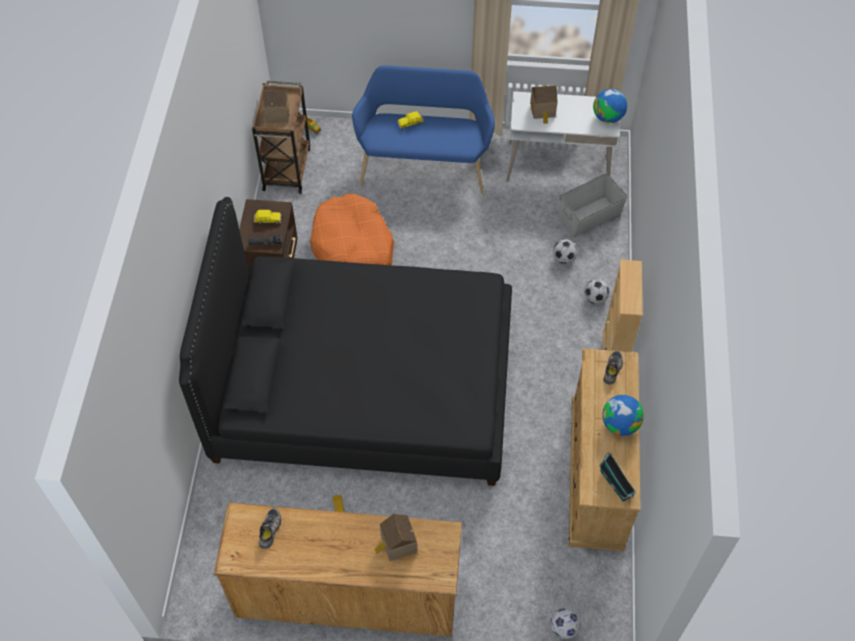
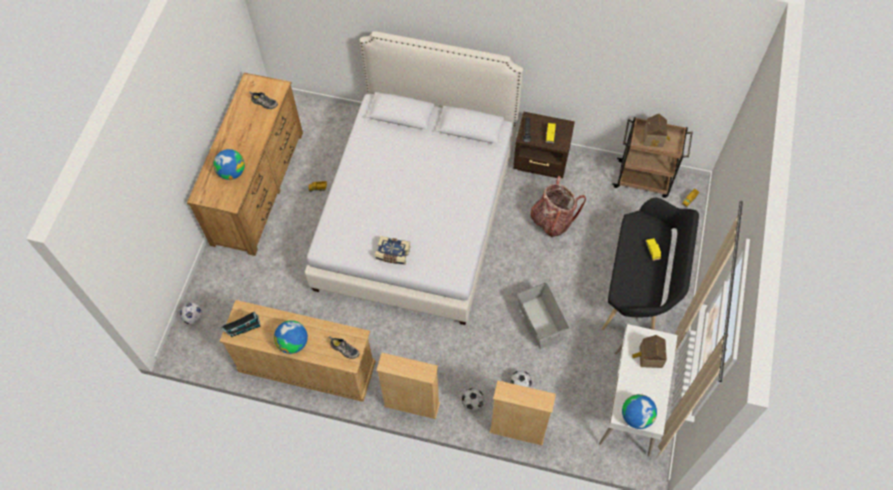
camera: 100 degrees right, 5 degrees up
black bed [179,197,512,486] -> white bed [305,31,523,325]
orange dog bed [310,194,394,265] -> backpack [531,176,586,237]
blue bench [352,66,495,194] -> black bench [602,198,699,330]
toy house [375,514,417,561] -> globe [213,149,245,180]
grey storage box [559,173,628,237] -> grey storage box moved to [517,283,569,349]
none -> book [375,236,411,265]
none -> beige bookcase [490,380,556,446]

